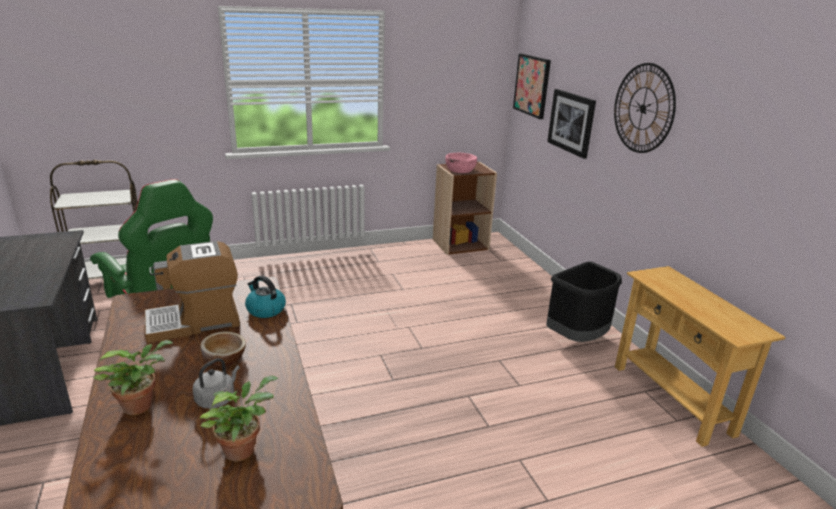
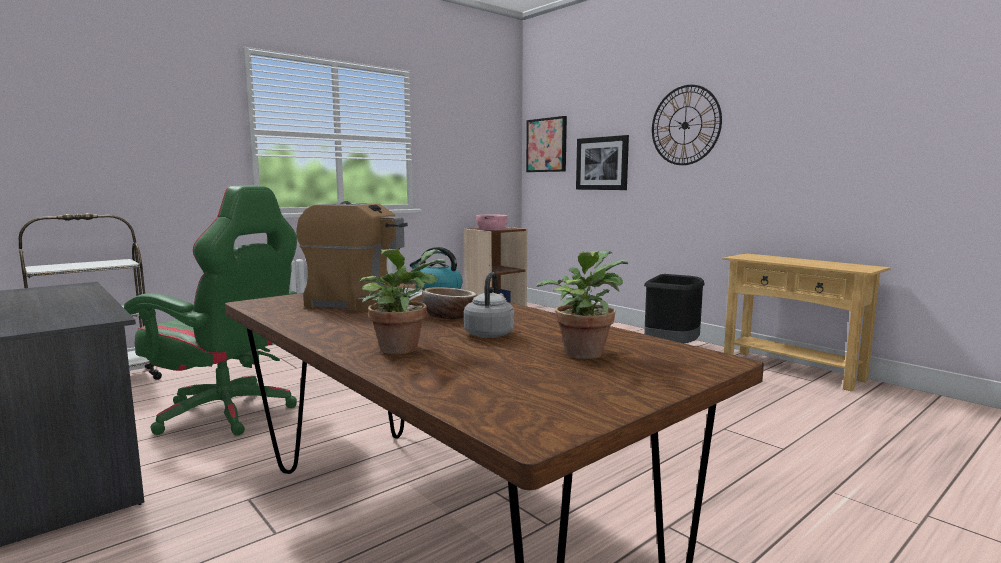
camera: 20 degrees left, 15 degrees down
coffee machine [145,241,240,343] -> coffee machine turned 120 degrees counterclockwise [296,201,423,312]

